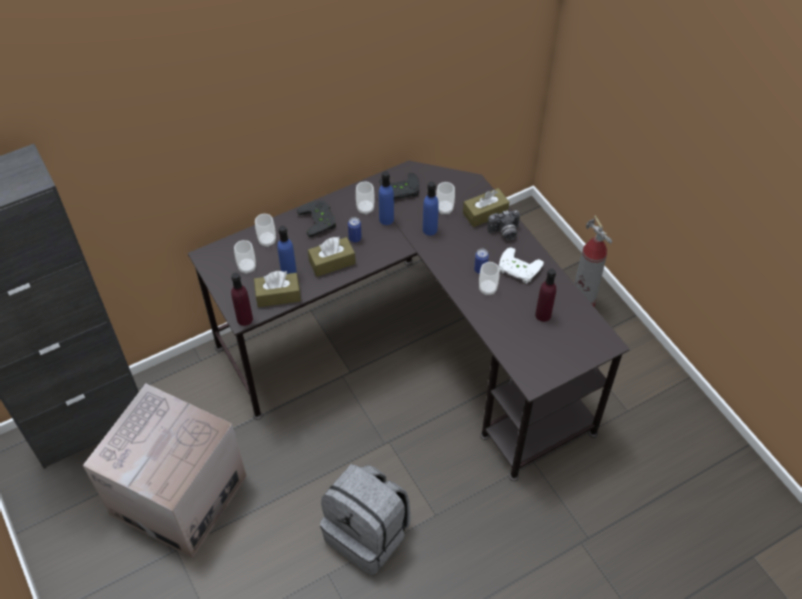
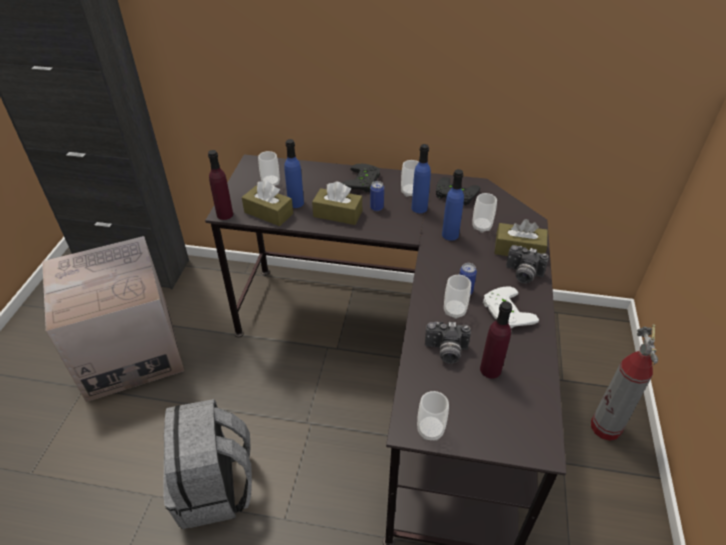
camera: 40 degrees right, 10 degrees down
cup [255,214,276,247] -> cup moved to [417,391,449,441]
none -> camera [425,322,471,364]

